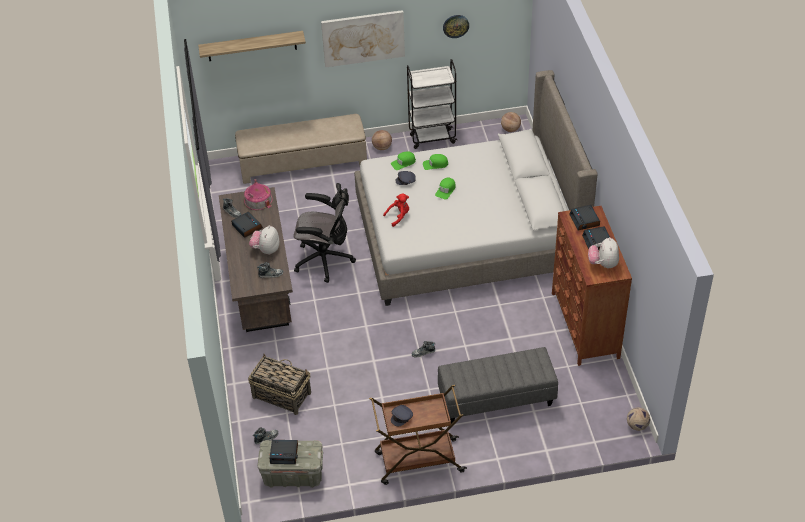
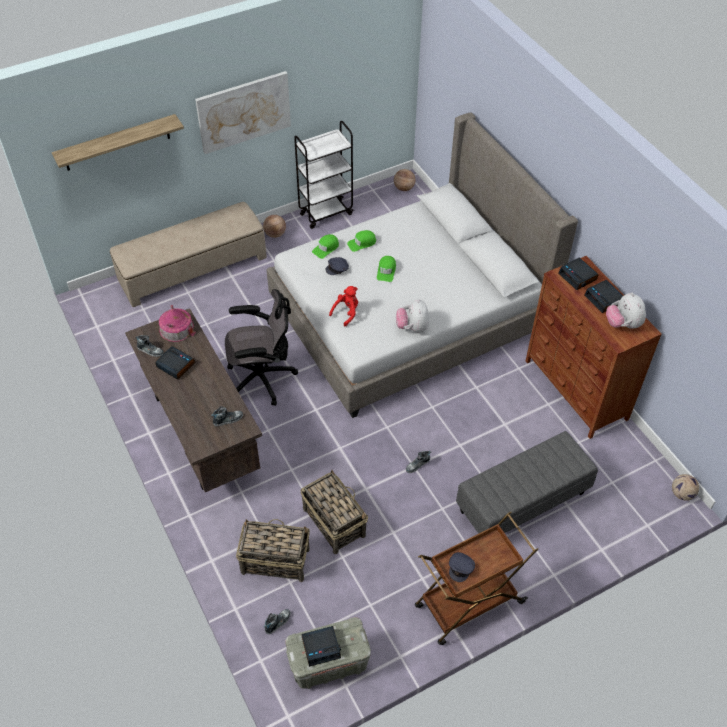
camera: 20 degrees left, 5 degrees up
plush toy [249,225,279,255] -> plush toy moved to [396,299,429,332]
wall clock [443,15,469,38] -> none
none -> basket [301,470,368,554]

